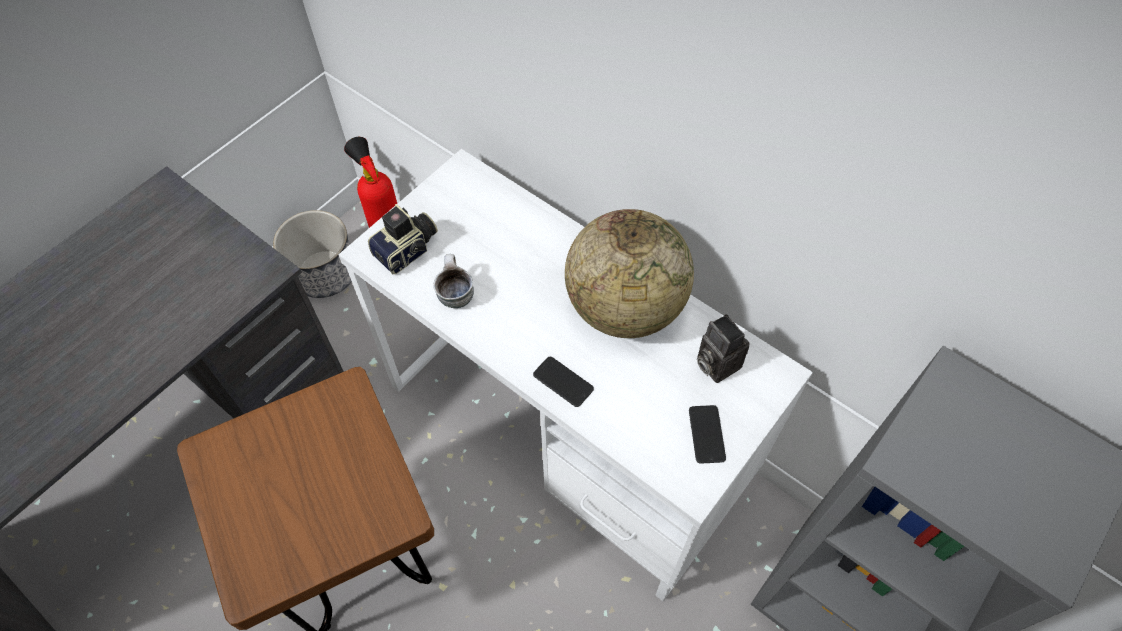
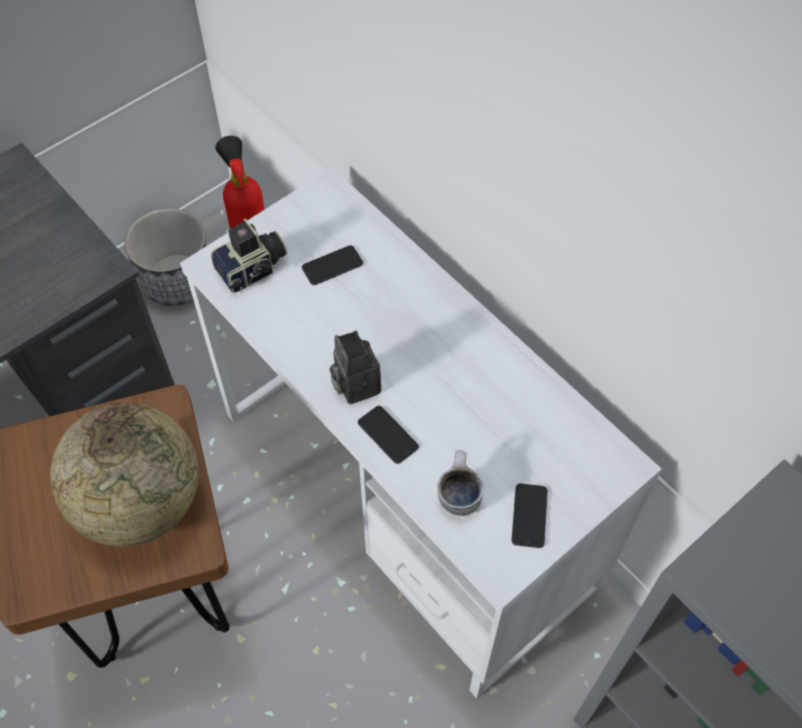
camera: 10 degrees right, 0 degrees up
mug [433,254,474,308] -> mug moved to [437,450,484,516]
globe [565,209,694,338] -> globe moved to [50,402,199,547]
camera [697,314,749,383] -> camera moved to [330,331,381,404]
none -> phone [302,245,363,285]

